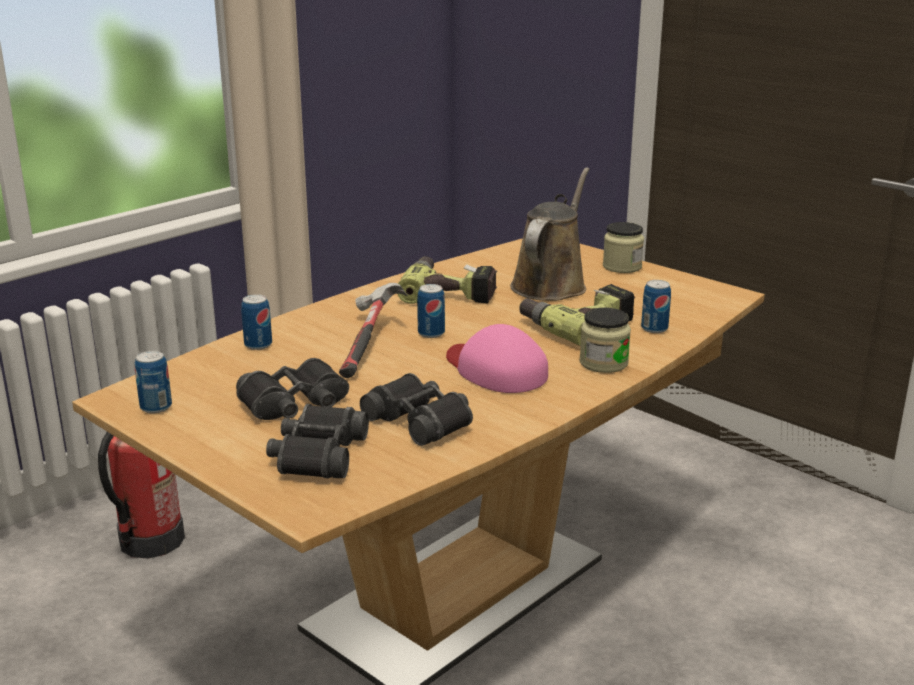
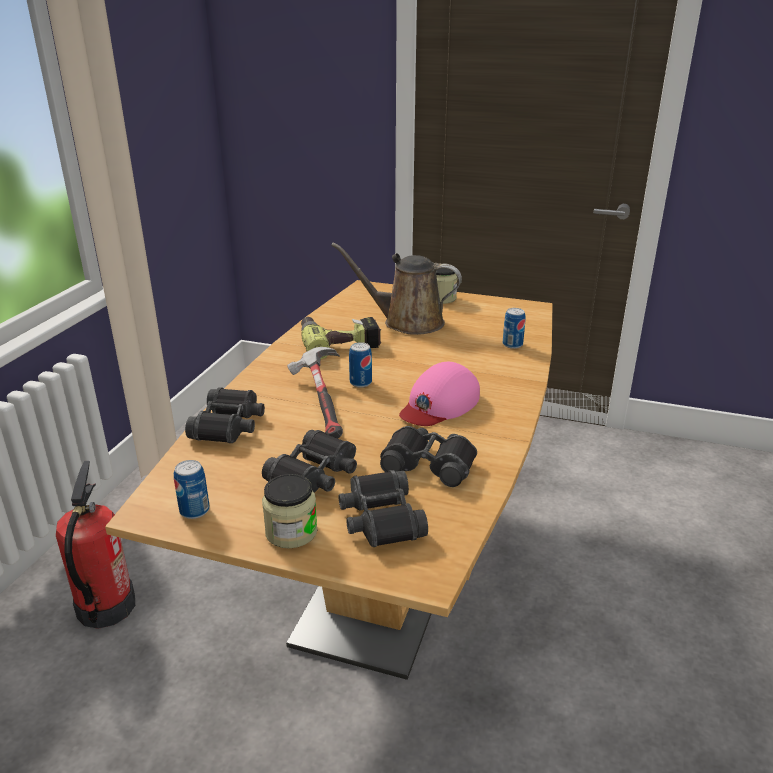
camera: 25 degrees left, 5 degrees up
can [241,294,272,350] -> black binoculars [185,387,265,443]
pink cap [446,324,548,393] -> pink cap turned 75 degrees counterclockwise [399,362,480,426]
brown watering can [510,168,589,301] -> brown watering can turned 75 degrees counterclockwise [331,243,462,335]
power drill [519,284,635,346] -> none
jar [580,308,631,373] -> jar moved to [262,474,318,549]

